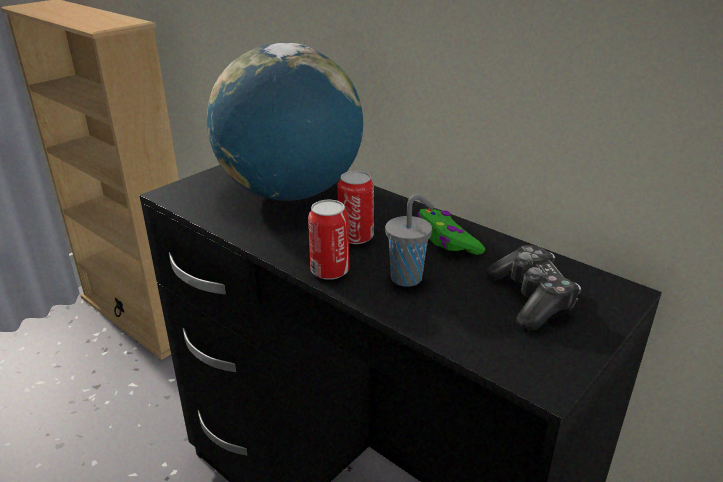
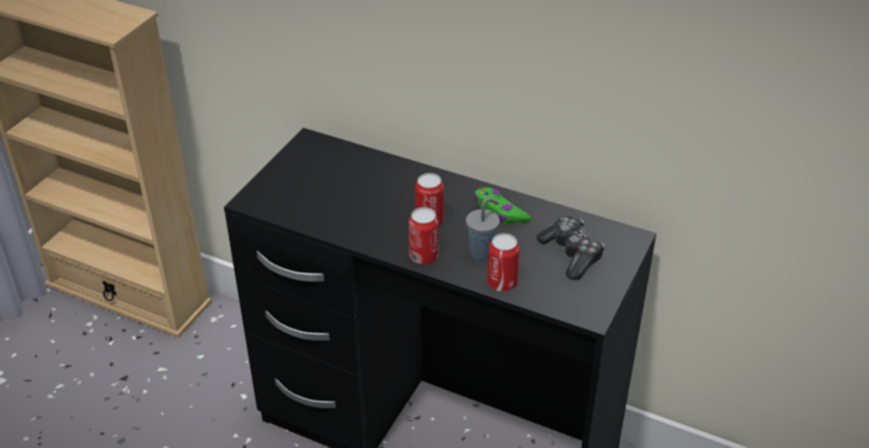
camera: 15 degrees left, 10 degrees up
globe [207,43,363,201] -> none
none -> can [487,233,519,292]

